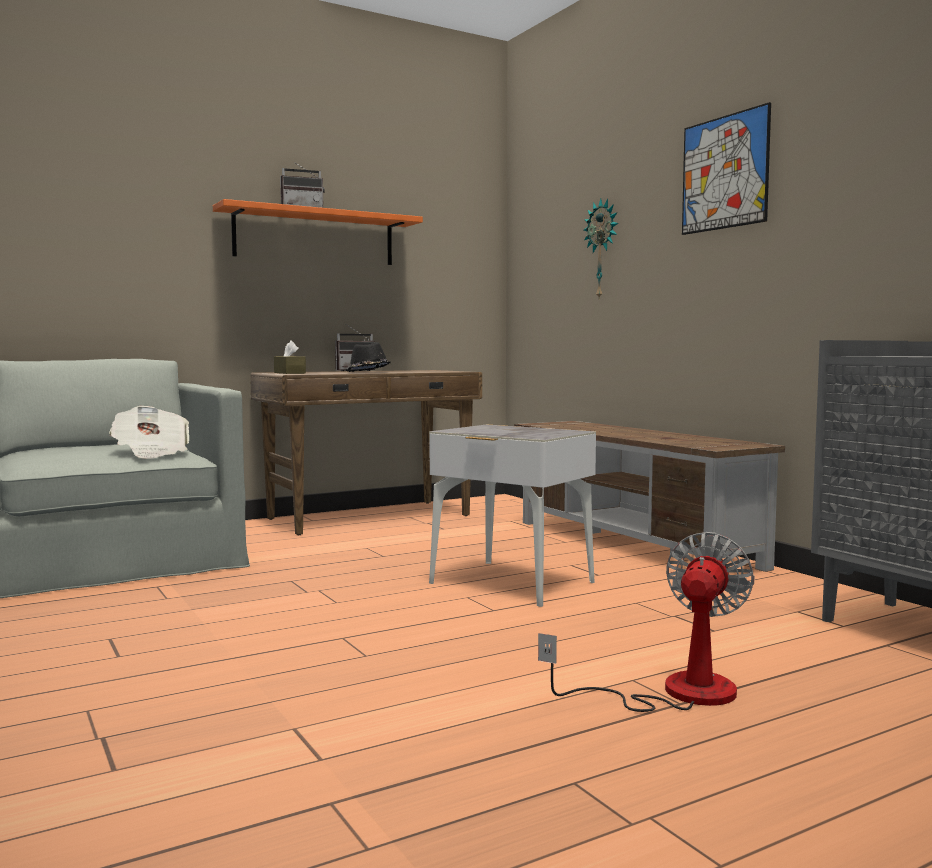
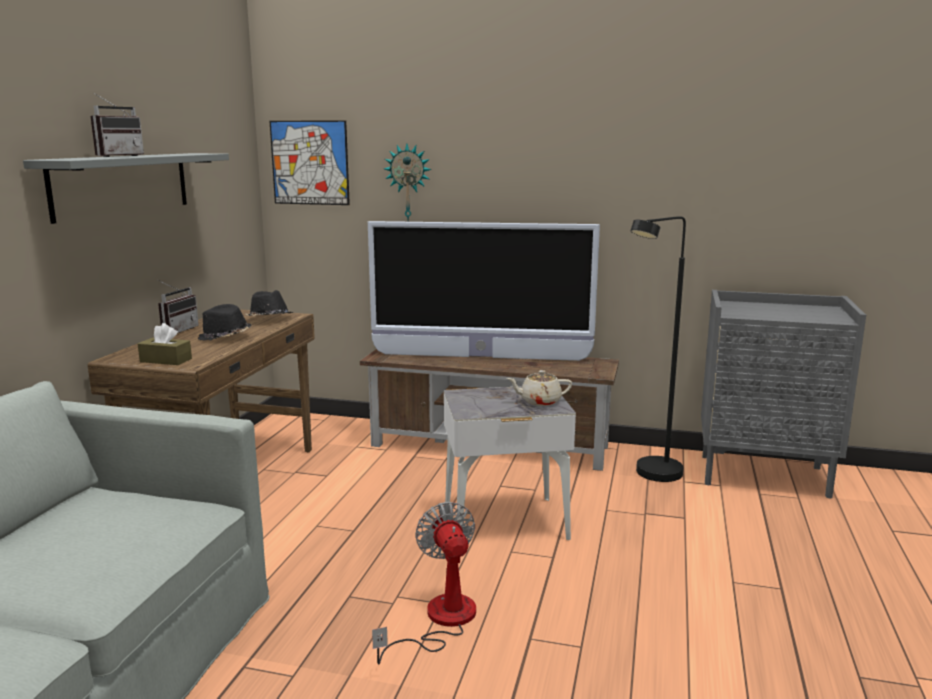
camera: 45 degrees left, 10 degrees up
newspaper [109,406,189,459] -> none
orange shelf [213,199,423,265] -> grey shelf [23,153,229,224]
fan [538,532,754,712] -> fan moved to [372,502,476,665]
picture [682,102,771,235] -> picture moved to [269,120,350,205]
none -> black hat [246,290,294,316]
none -> television [368,221,600,361]
none -> beige teapot [507,370,572,406]
none -> black floor lamp [630,216,686,482]

